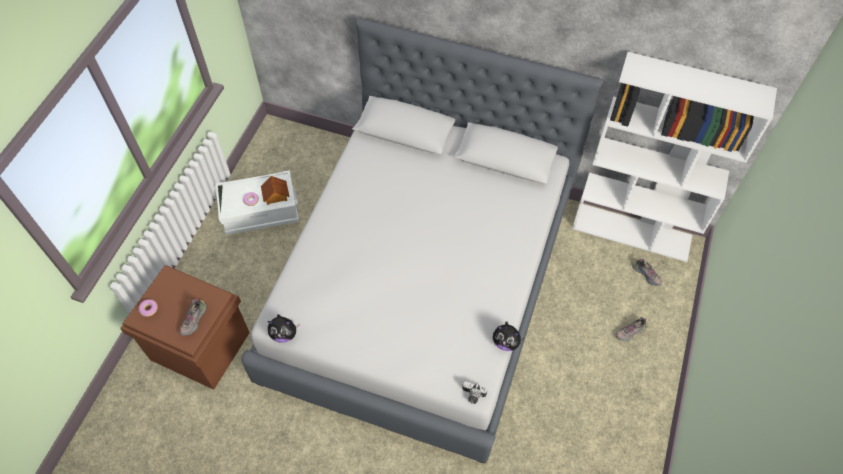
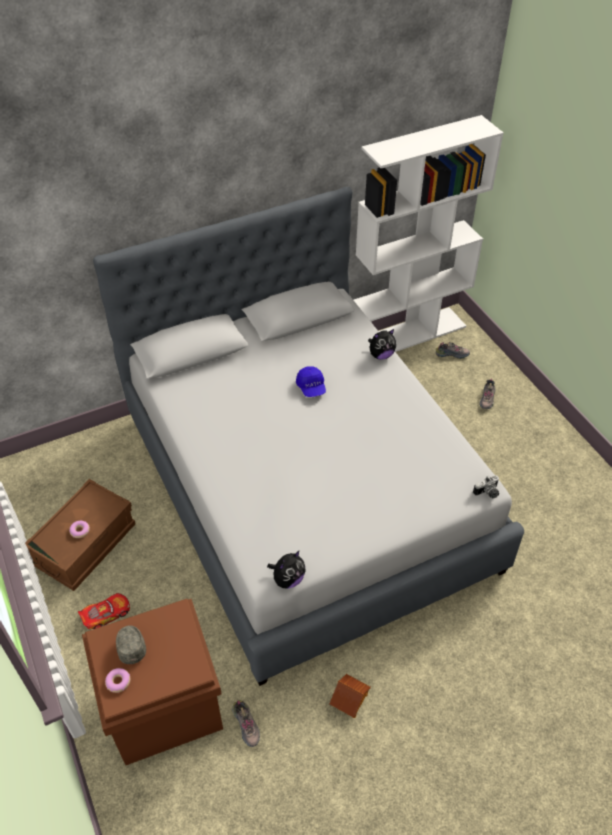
camera: 45 degrees left, 10 degrees down
shoe [179,299,207,336] -> shoe moved to [232,700,260,747]
white storage box [215,170,299,235] -> brown storage box [25,479,135,591]
toy house [261,176,289,205] -> toy house moved to [330,674,371,718]
plush toy [493,322,525,351] -> plush toy moved to [368,329,396,360]
none -> toy car [78,593,130,629]
none -> grey cap [116,625,146,664]
none -> blue cap [296,366,326,397]

